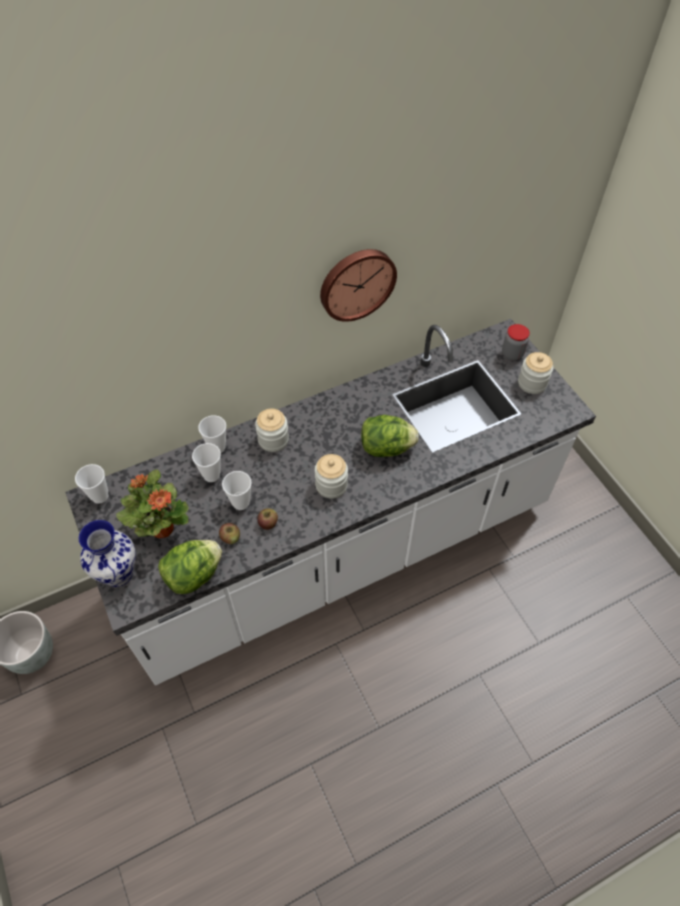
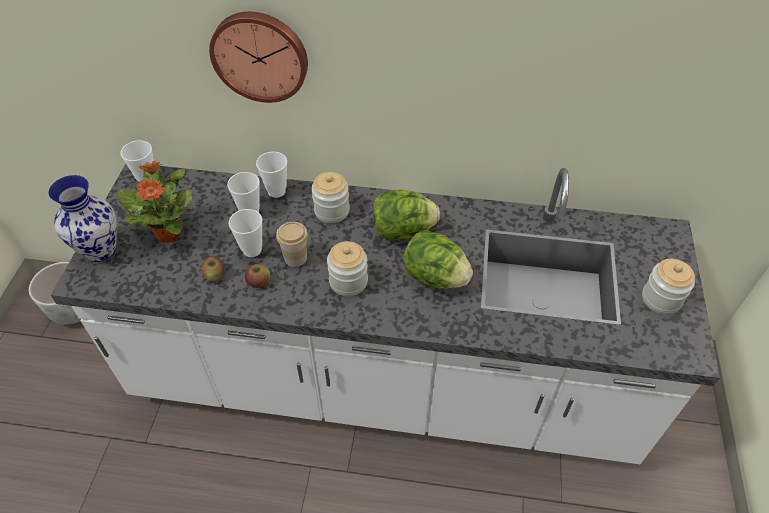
camera: 35 degrees right, 5 degrees down
lettuce [158,540,222,594] -> lettuce moved to [373,189,440,240]
wall clock [320,249,397,322] -> wall clock moved to [209,12,308,103]
jar [502,324,530,361] -> none
none -> cup [276,222,308,267]

